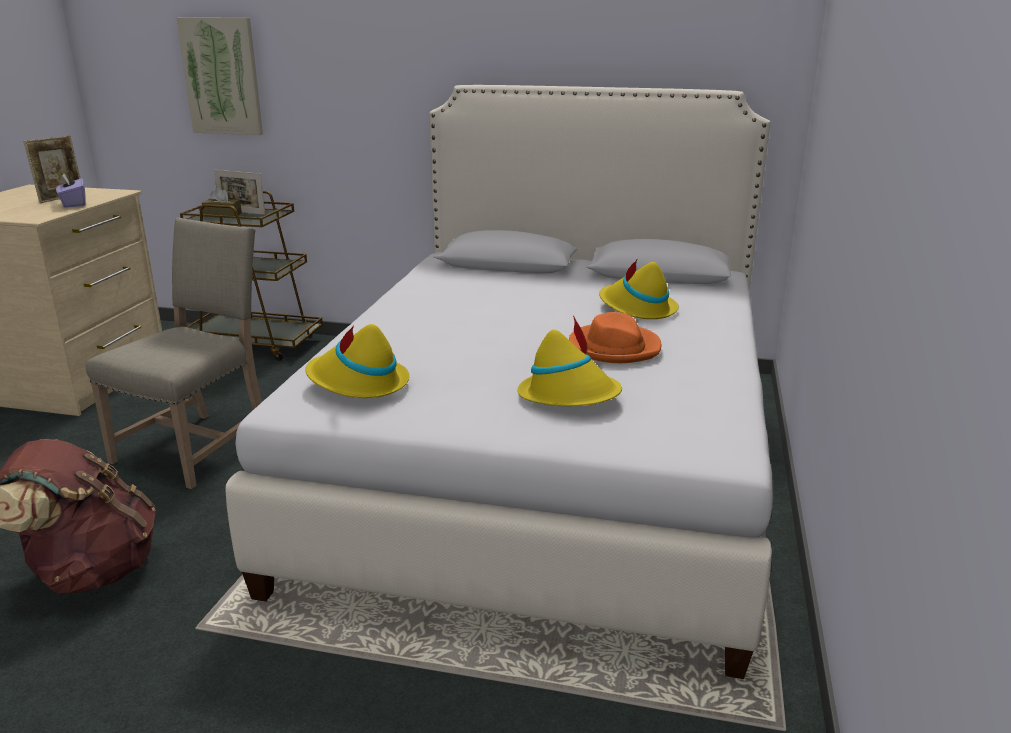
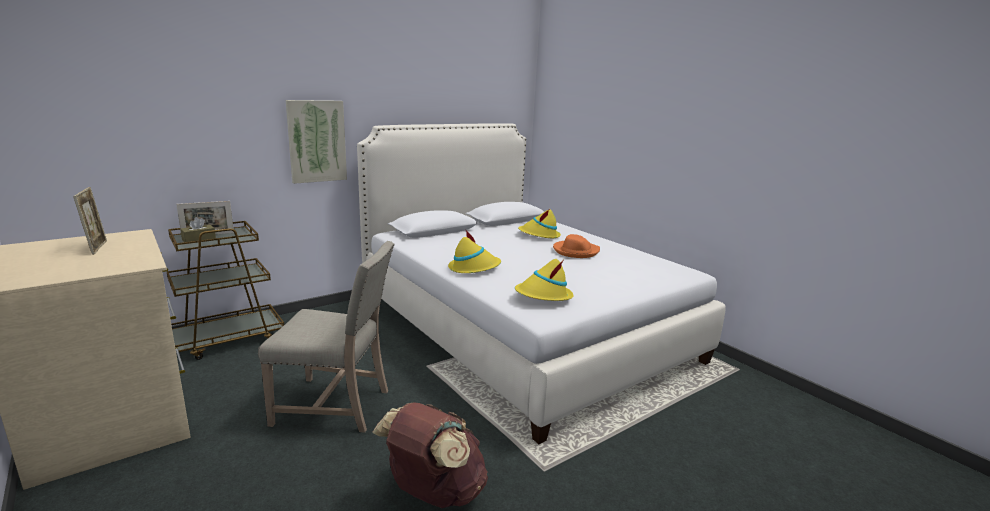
camera: 50 degrees left, 5 degrees down
purple tissue box [56,173,86,208] -> none
beige chair [86,218,262,489] -> beige chair turned 120 degrees clockwise [258,241,394,433]
picture [177,17,263,135] -> picture moved to [286,100,347,184]
yellow hat [517,315,622,406] -> yellow hat moved to [448,229,501,273]

